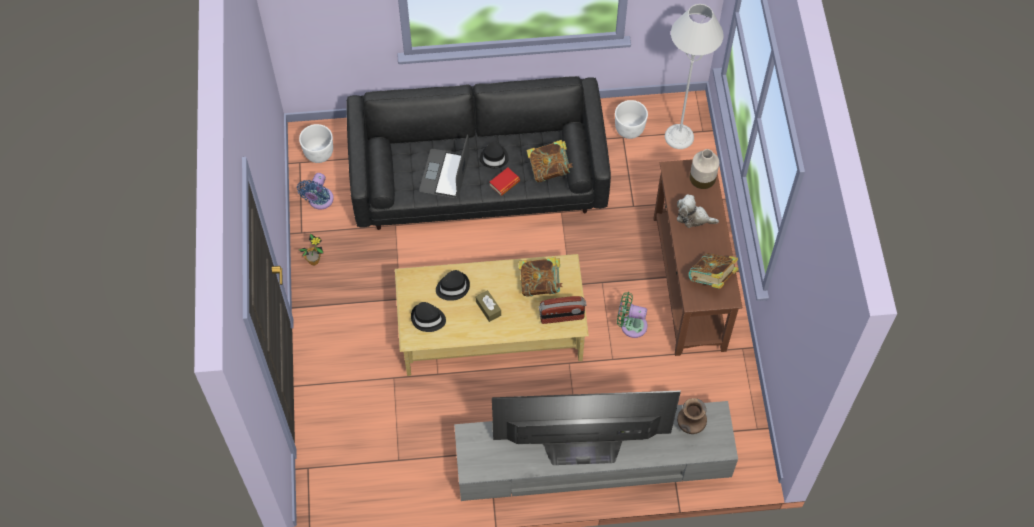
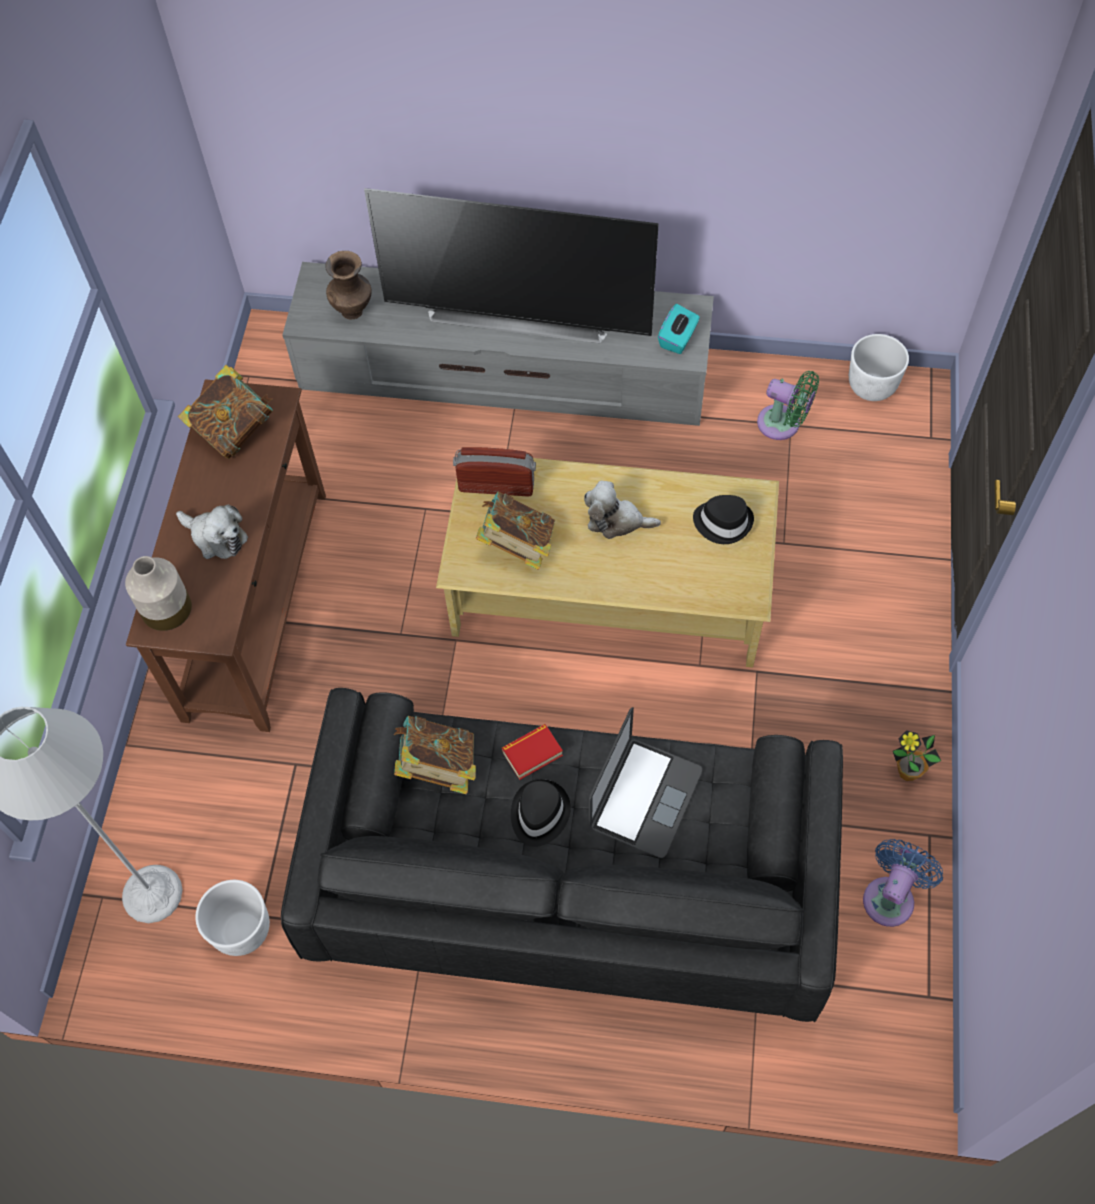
camera: 165 degrees left, 0 degrees up
white planter [299,124,333,163] -> white planter moved to [849,334,909,401]
black hat [436,270,470,301] -> none
brown tissue box [476,290,501,322] -> plush toy [584,481,661,539]
green fan [617,292,648,338] -> green fan moved to [757,371,819,440]
none -> turquoise tissue box [658,304,700,354]

